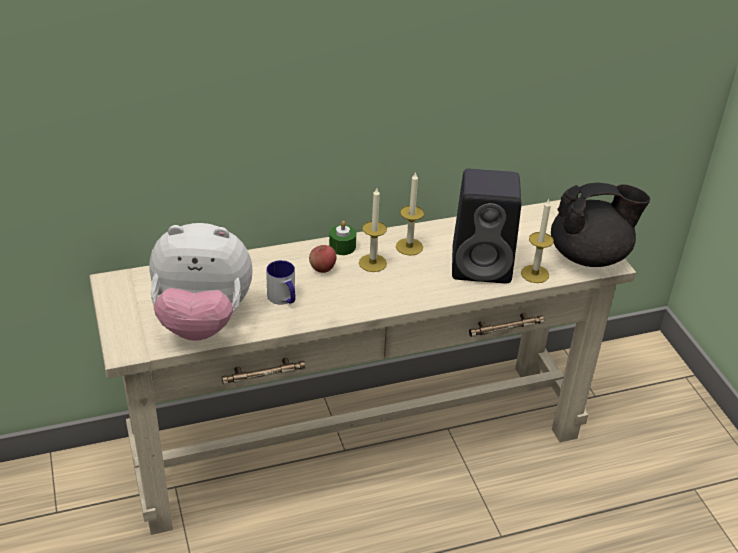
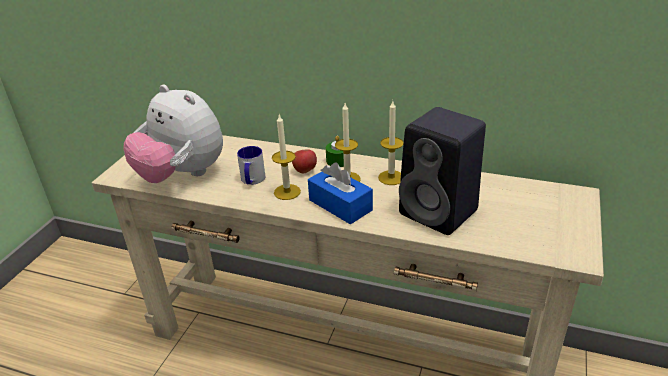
camera: 40 degrees right, 5 degrees down
candle [521,198,554,283] -> candle moved to [272,115,301,200]
black teapot [551,183,650,267] -> none
none -> blue tissue box [308,162,373,225]

